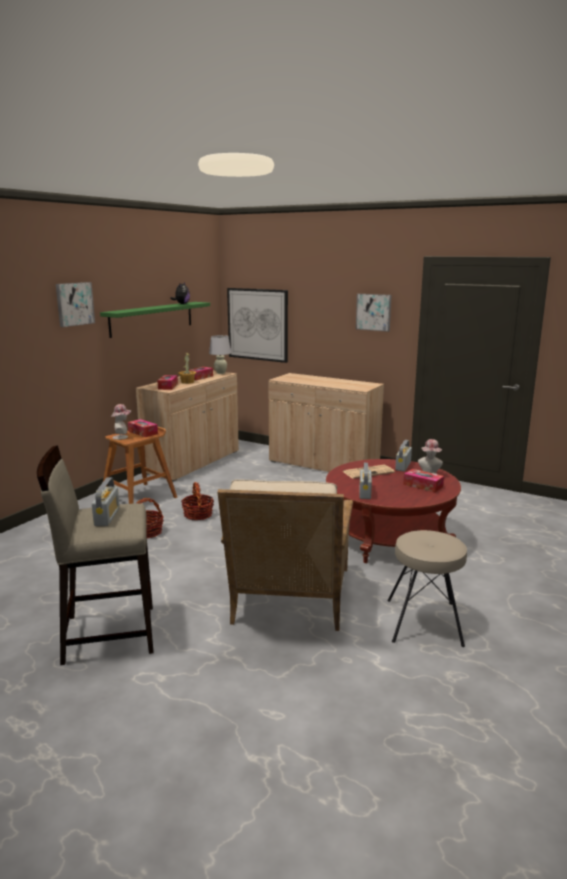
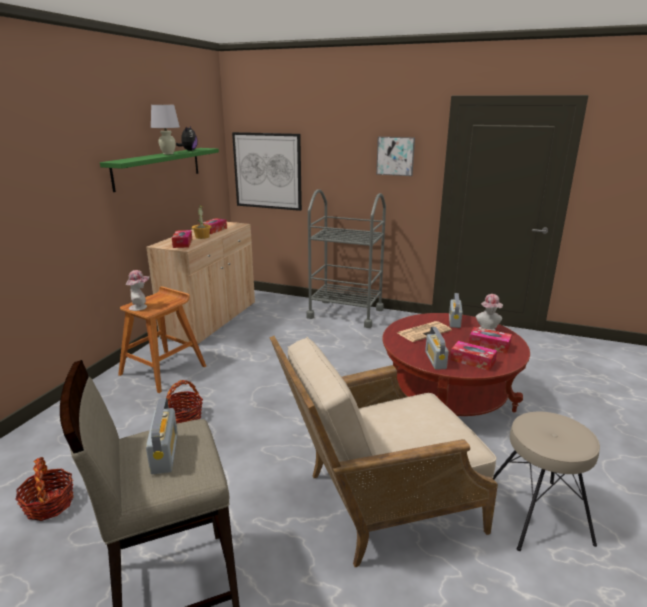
camera: 10 degrees left, 5 degrees up
picture [56,282,95,327] -> none
tissue box [128,419,158,437] -> tissue box moved to [450,341,497,371]
basket [181,482,214,520] -> basket moved to [15,457,74,521]
white table lamp [209,335,231,374] -> white table lamp moved to [151,105,180,154]
beige armchair [217,479,353,631] -> beige armchair turned 75 degrees clockwise [270,336,498,567]
beige cabinet [268,373,384,472] -> grey cart [306,189,386,328]

